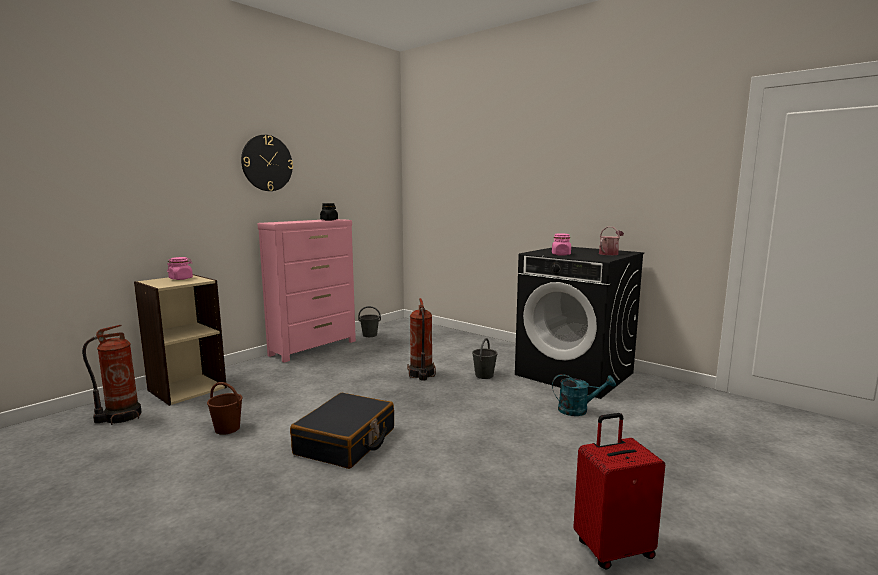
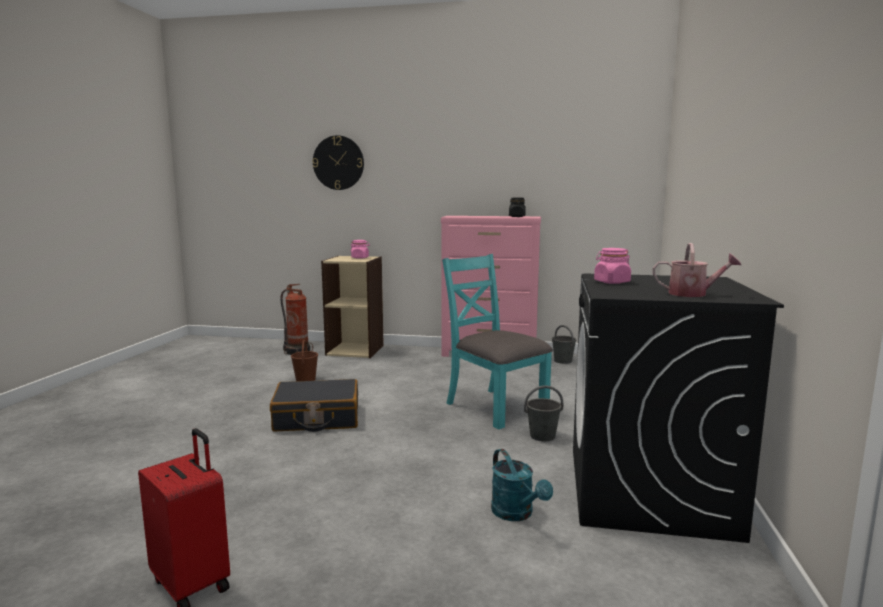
camera: 60 degrees right, 0 degrees up
wall clock [241,135,293,191] -> wall clock moved to [312,135,364,190]
fire extinguisher [407,298,436,381] -> turquoise chair [442,254,553,429]

